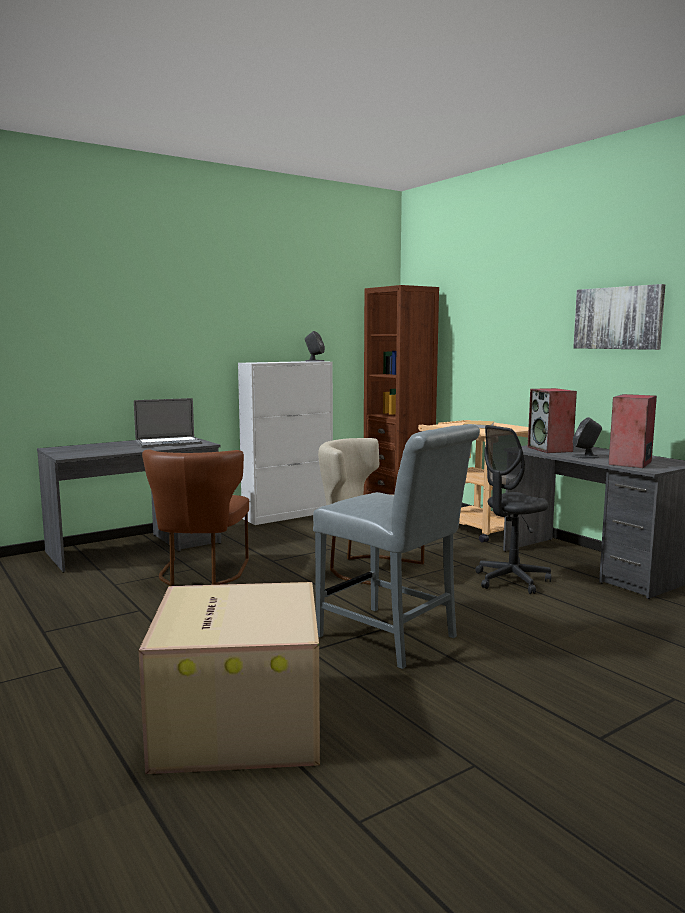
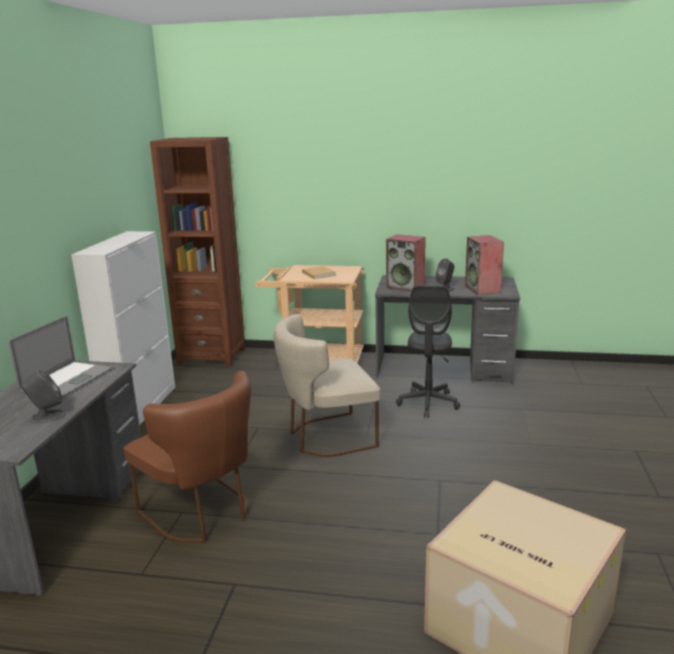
camera: 45 degrees left, 10 degrees up
grey speaker [305,331,325,362] -> grey speaker moved to [21,370,66,423]
grey chair [313,424,480,669] -> none
picture [573,284,665,350] -> none

